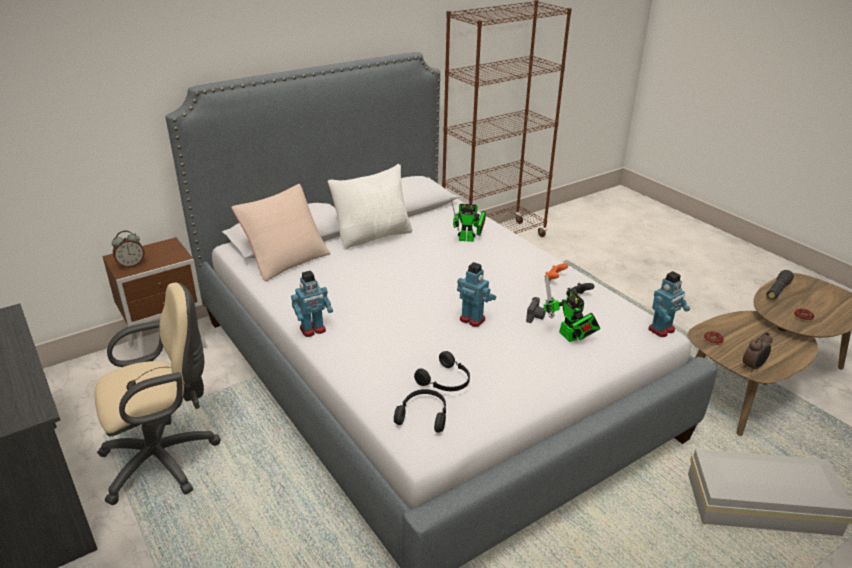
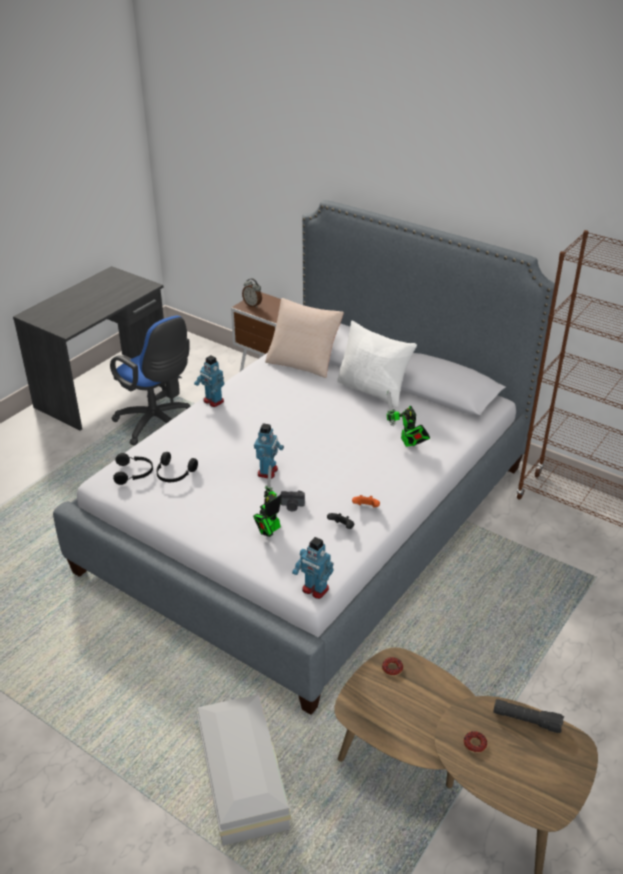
camera: 70 degrees right, 5 degrees up
beige office chair [94,283,221,505] -> blue office chair [110,316,191,446]
alarm clock [743,332,773,372] -> none

